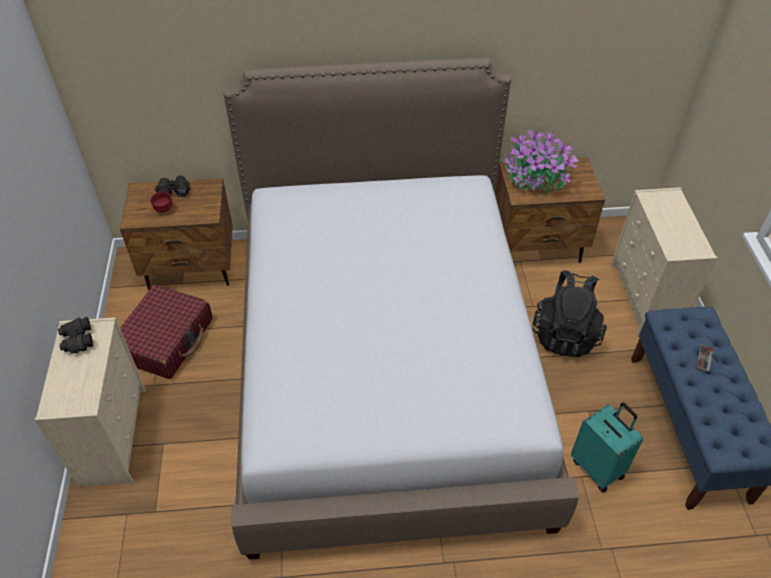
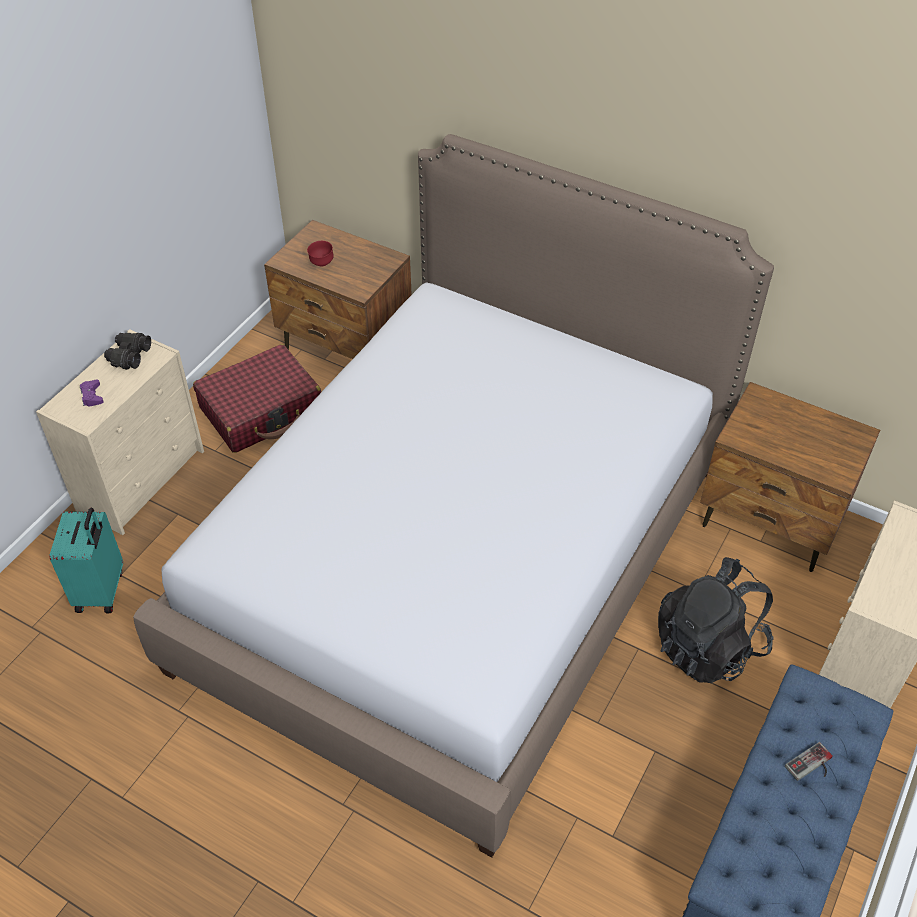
camera: 35 degrees right, 0 degrees up
black binoculars [155,175,190,197] -> none
potted plant [503,129,579,194] -> none
turquoise suitcase [571,402,643,492] -> turquoise suitcase moved to [50,508,123,614]
none -> purple game controller [80,379,104,406]

